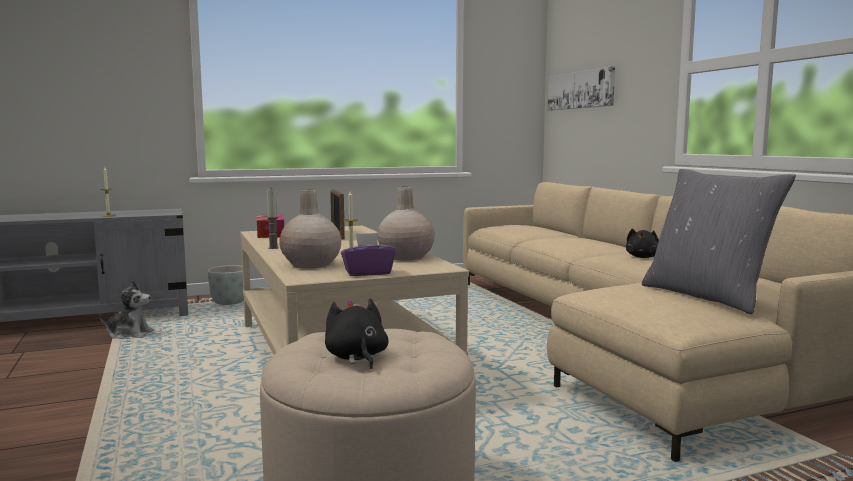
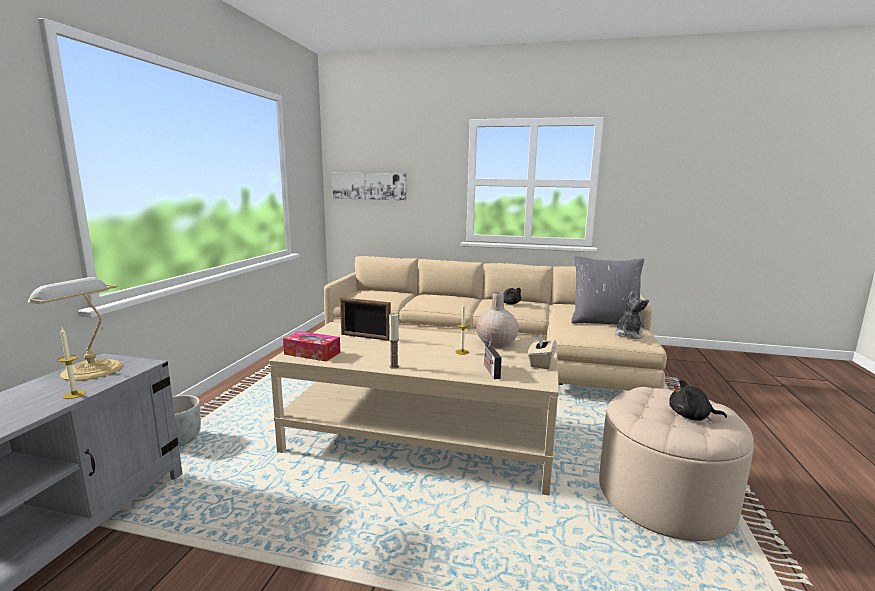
camera: 55 degrees left, 5 degrees up
plush toy [99,280,154,339] -> plush toy moved to [614,291,649,339]
beige vase [279,190,341,268] -> radio [484,338,502,379]
purple tissue box [341,233,396,276] -> beige tissue box [528,334,556,369]
none -> table lamp [28,277,123,381]

